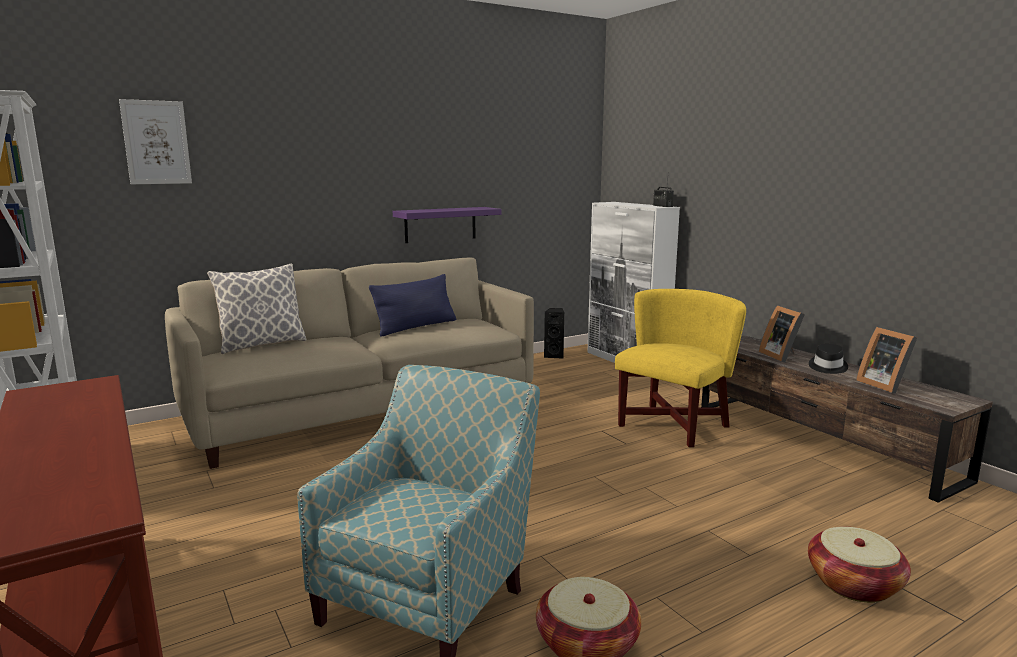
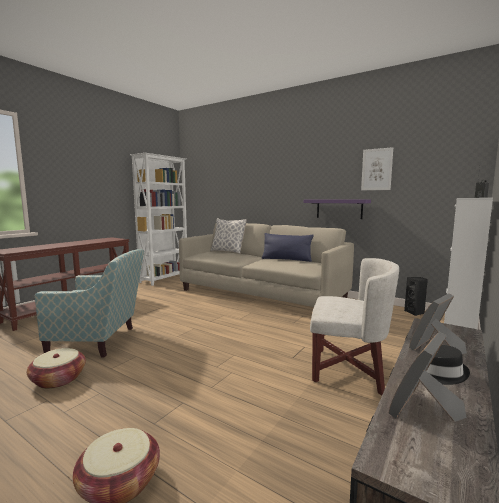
camera: 65 degrees right, 5 degrees down
picture [119,99,192,184] -> picture moved to [361,147,393,190]
yellow armchair [615,289,746,447] -> white armchair [310,258,399,396]

